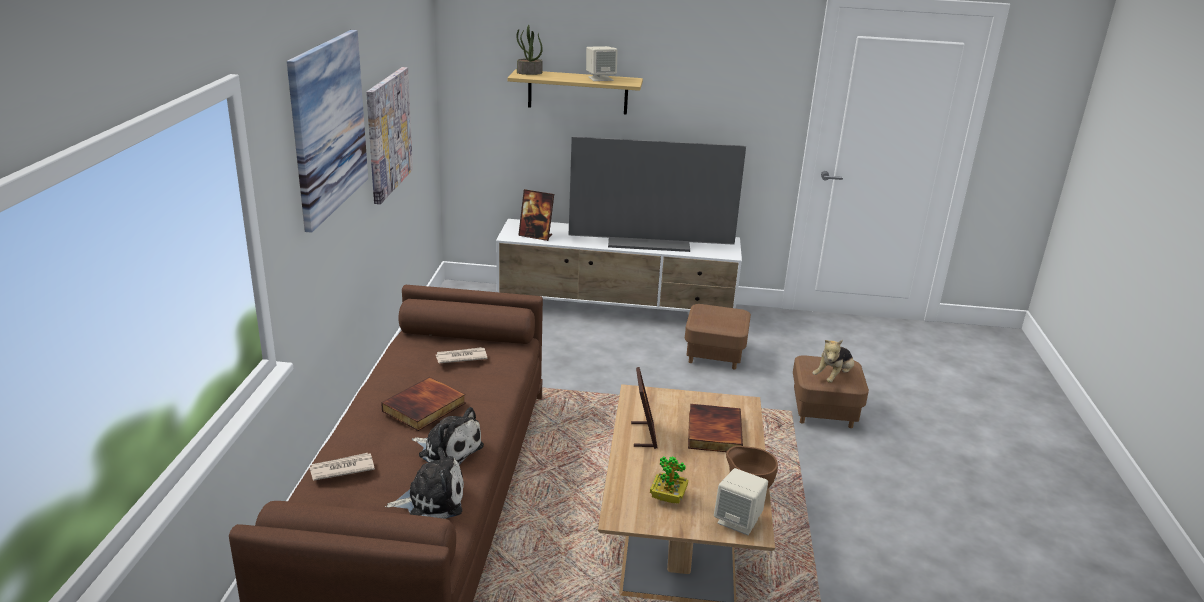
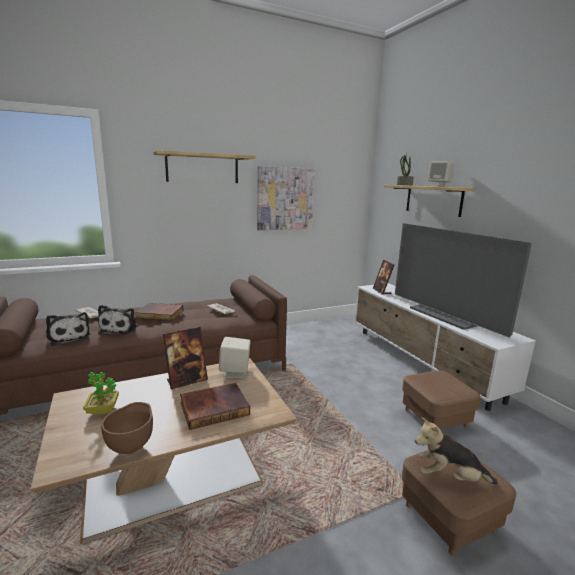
camera: 60 degrees right, 10 degrees down
picture [287,30,368,233] -> shelf [153,150,256,183]
beige speaker [714,468,768,535] -> beige speaker moved to [219,337,251,378]

